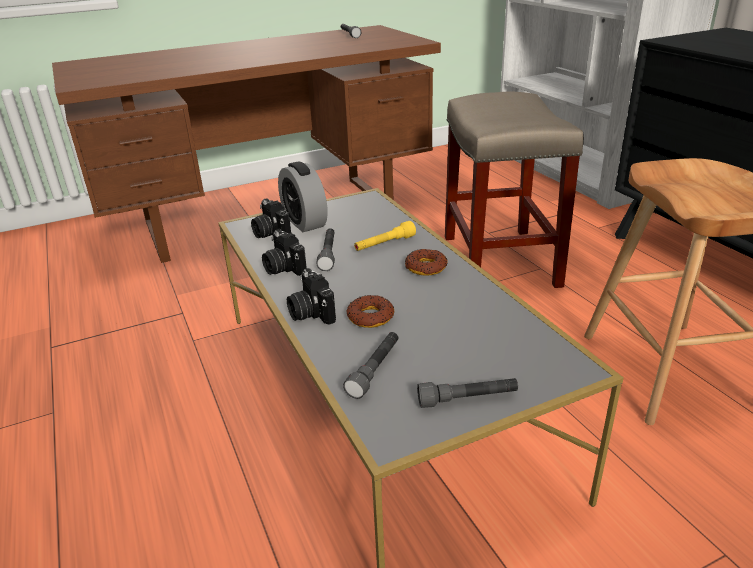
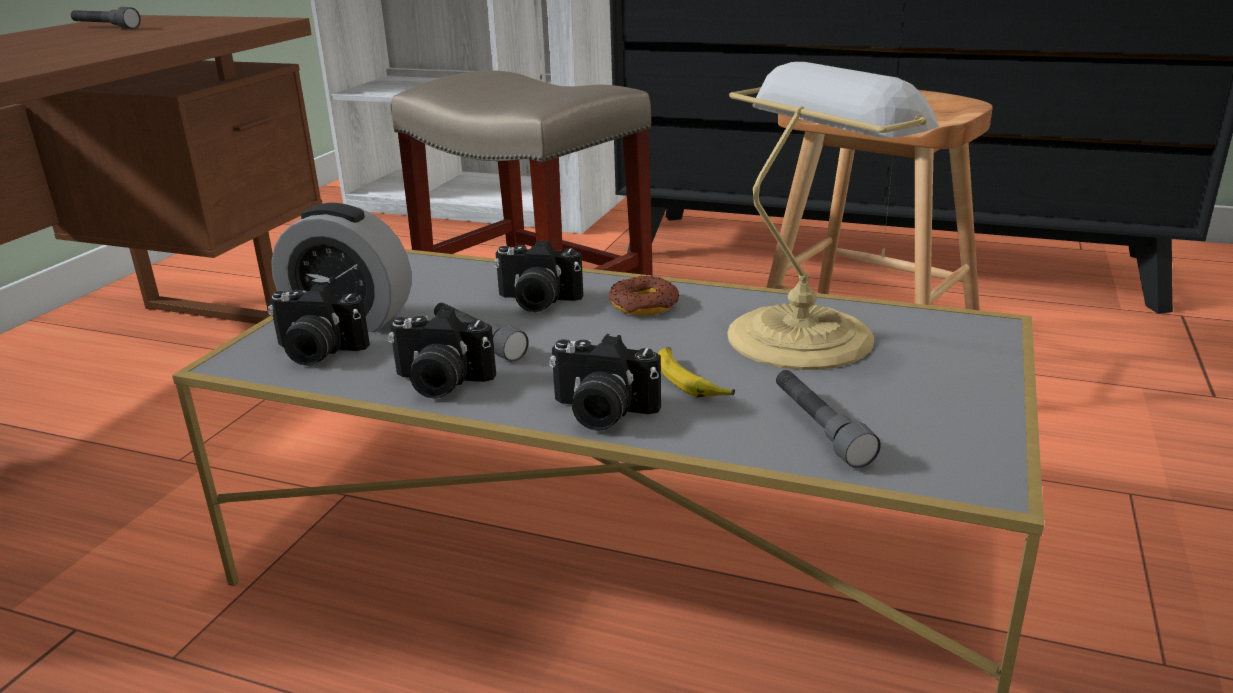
camera: 45 degrees left, 5 degrees down
donut [346,295,394,328] -> banana [658,347,735,398]
yellow flashlight [354,221,416,251] -> camera [494,239,583,312]
grey flashlight [417,378,518,408] -> none
none -> table lamp [727,62,939,370]

